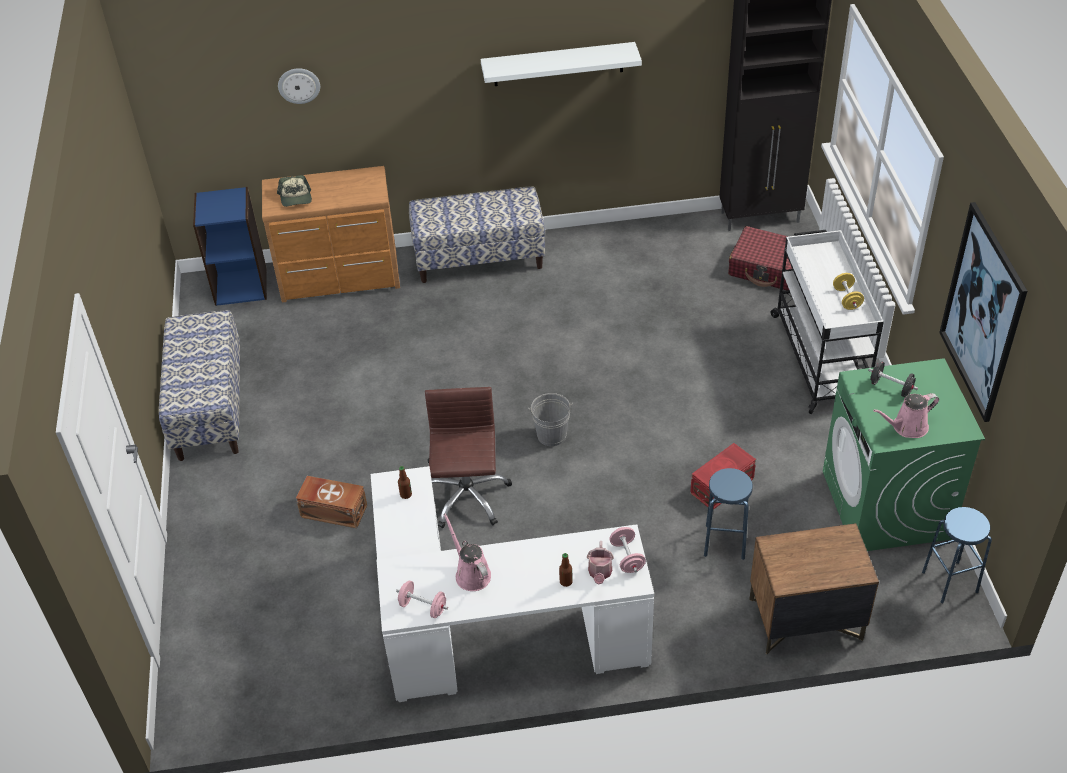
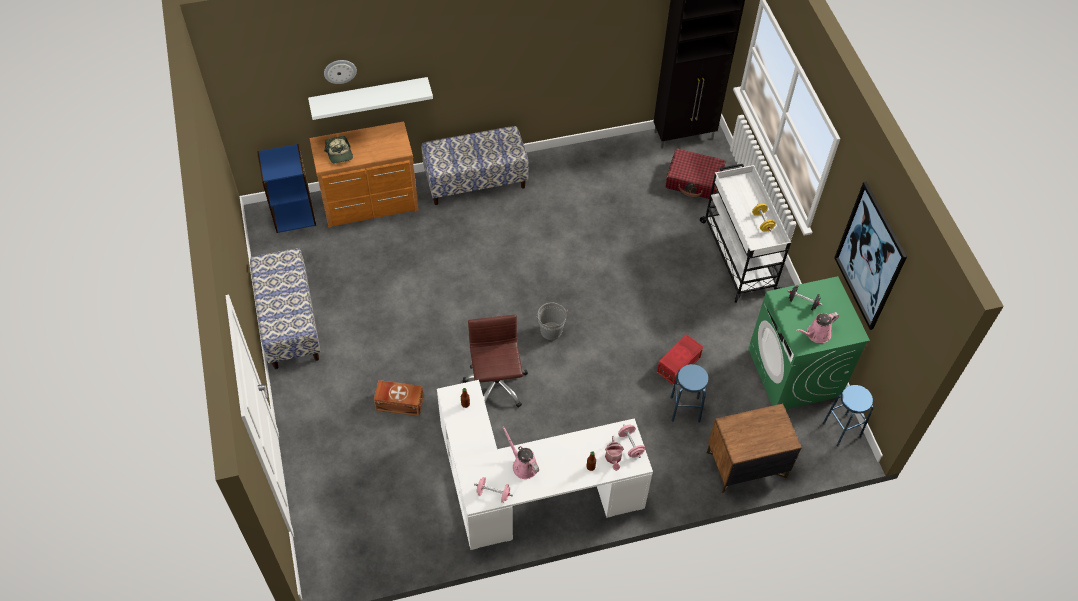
camera: 10 degrees left, 10 degrees up
white shelf [481,42,642,86] -> white shelf moved to [308,77,433,120]

